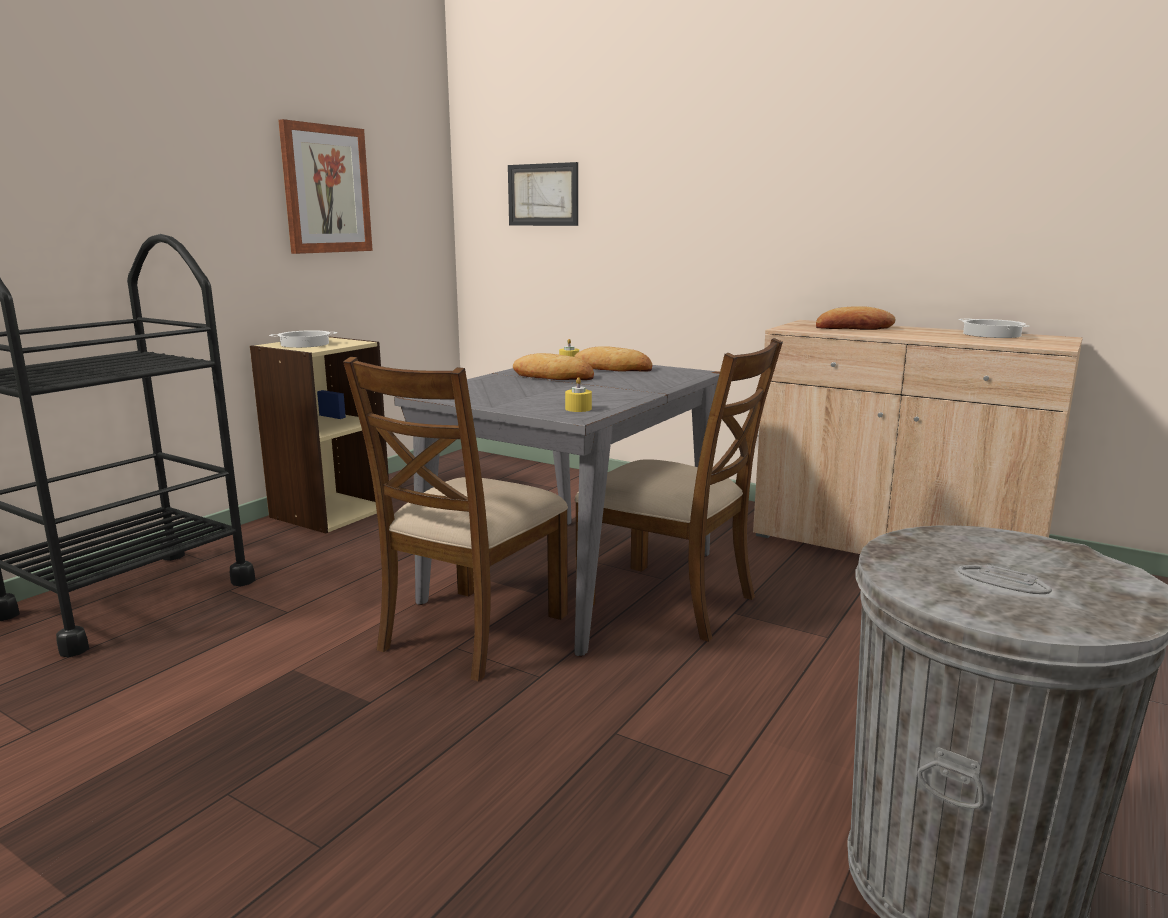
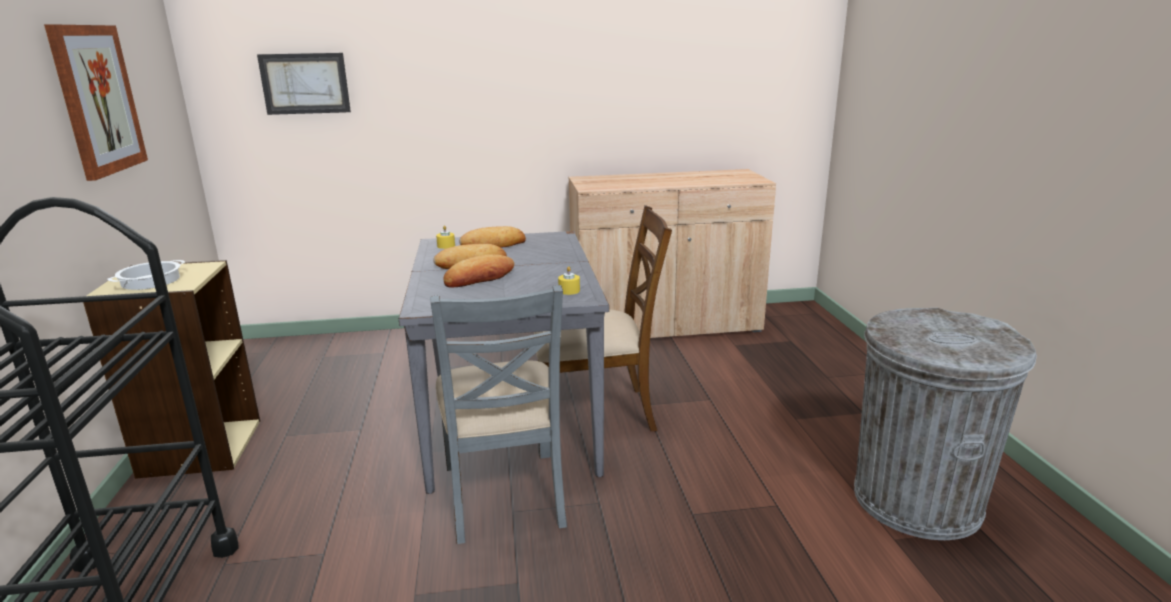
camera: 40 degrees left, 5 degrees up
brown chair [343,357,568,682] -> grey chair [430,285,567,544]
bread [816,306,896,330] -> bread moved to [443,254,514,287]
cooking pot [958,319,1029,338] -> none

